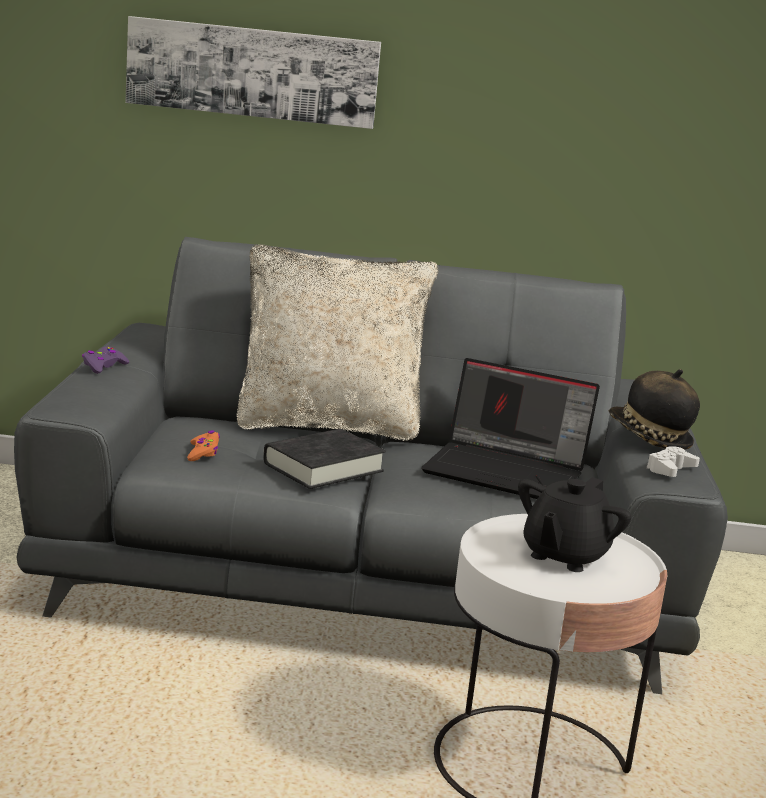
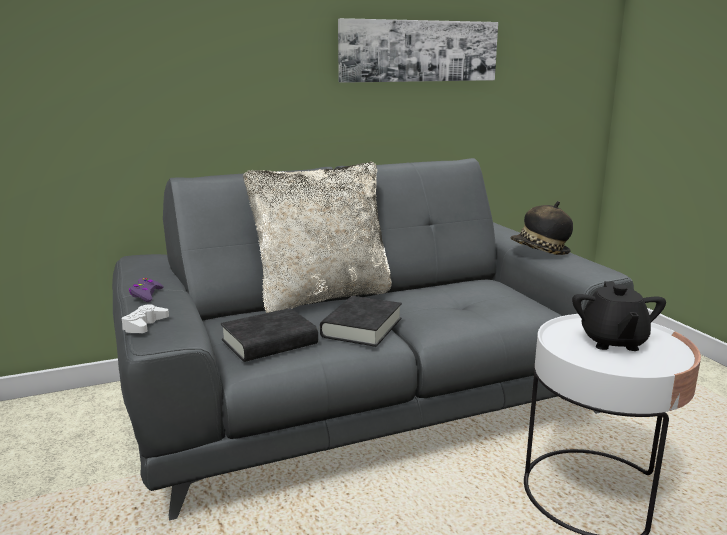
camera: 25 degrees left, 0 degrees up
picture [126,16,381,129] -> picture moved to [338,18,498,83]
orange game controller [187,430,220,461] -> black book [221,308,318,362]
laptop [421,358,600,499] -> none
white game controller [646,446,700,477] -> white game controller moved to [122,304,169,333]

